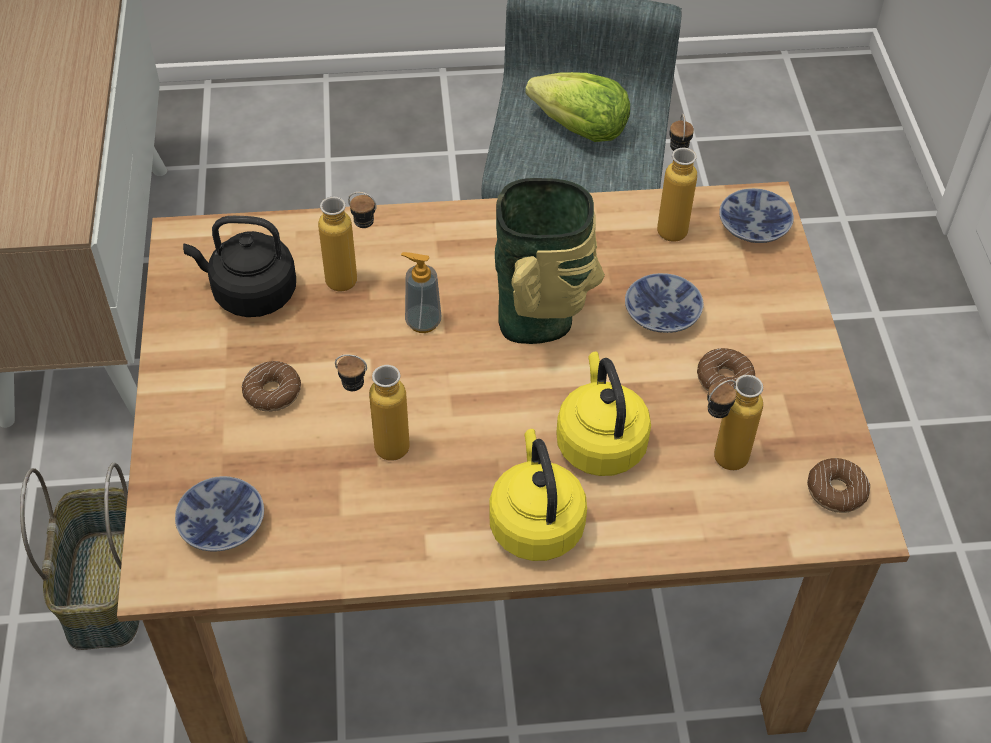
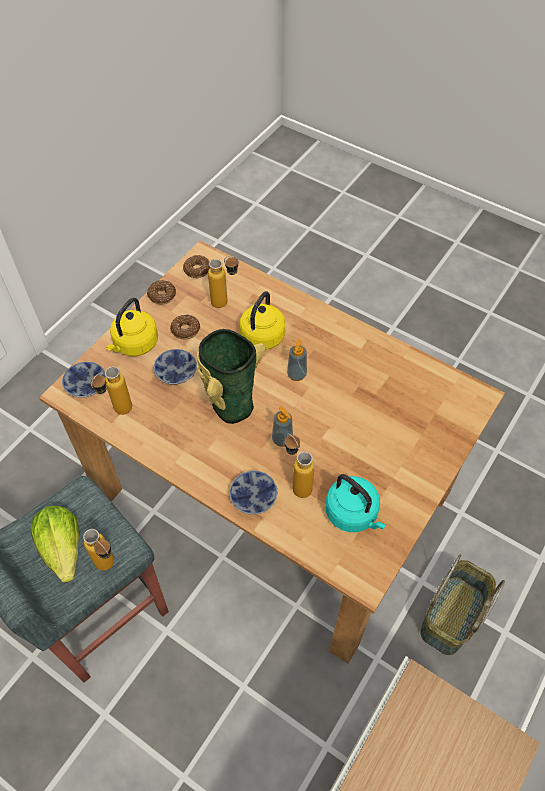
camera: 140 degrees left, 5 degrees up
bowl [175,476,264,551] -> bowl moved to [229,470,277,515]
black kettle [183,216,296,317] -> turquoise kettle [325,474,386,532]
donut [242,361,301,412] -> donut moved to [147,280,176,304]
bottle [335,354,410,461] -> bottle moved to [83,529,114,571]
yellow kettle [489,429,587,561] -> yellow kettle moved to [106,298,158,356]
none -> soap dispenser [287,339,307,381]

